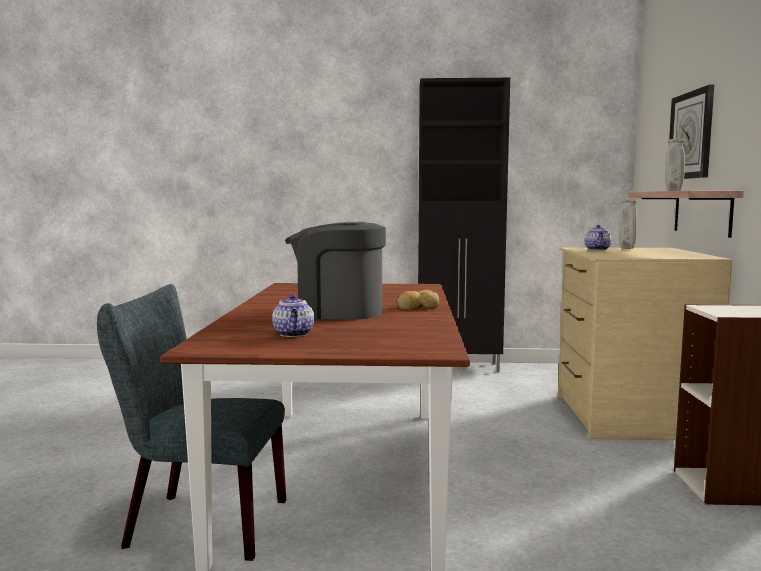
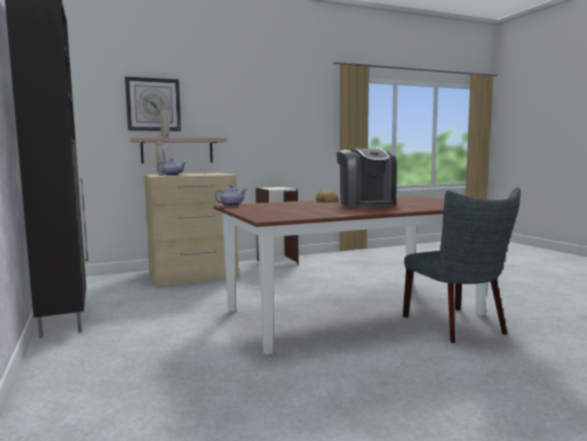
camera: 115 degrees left, 0 degrees up
teapot [272,294,314,337] -> teapot moved to [215,185,246,207]

